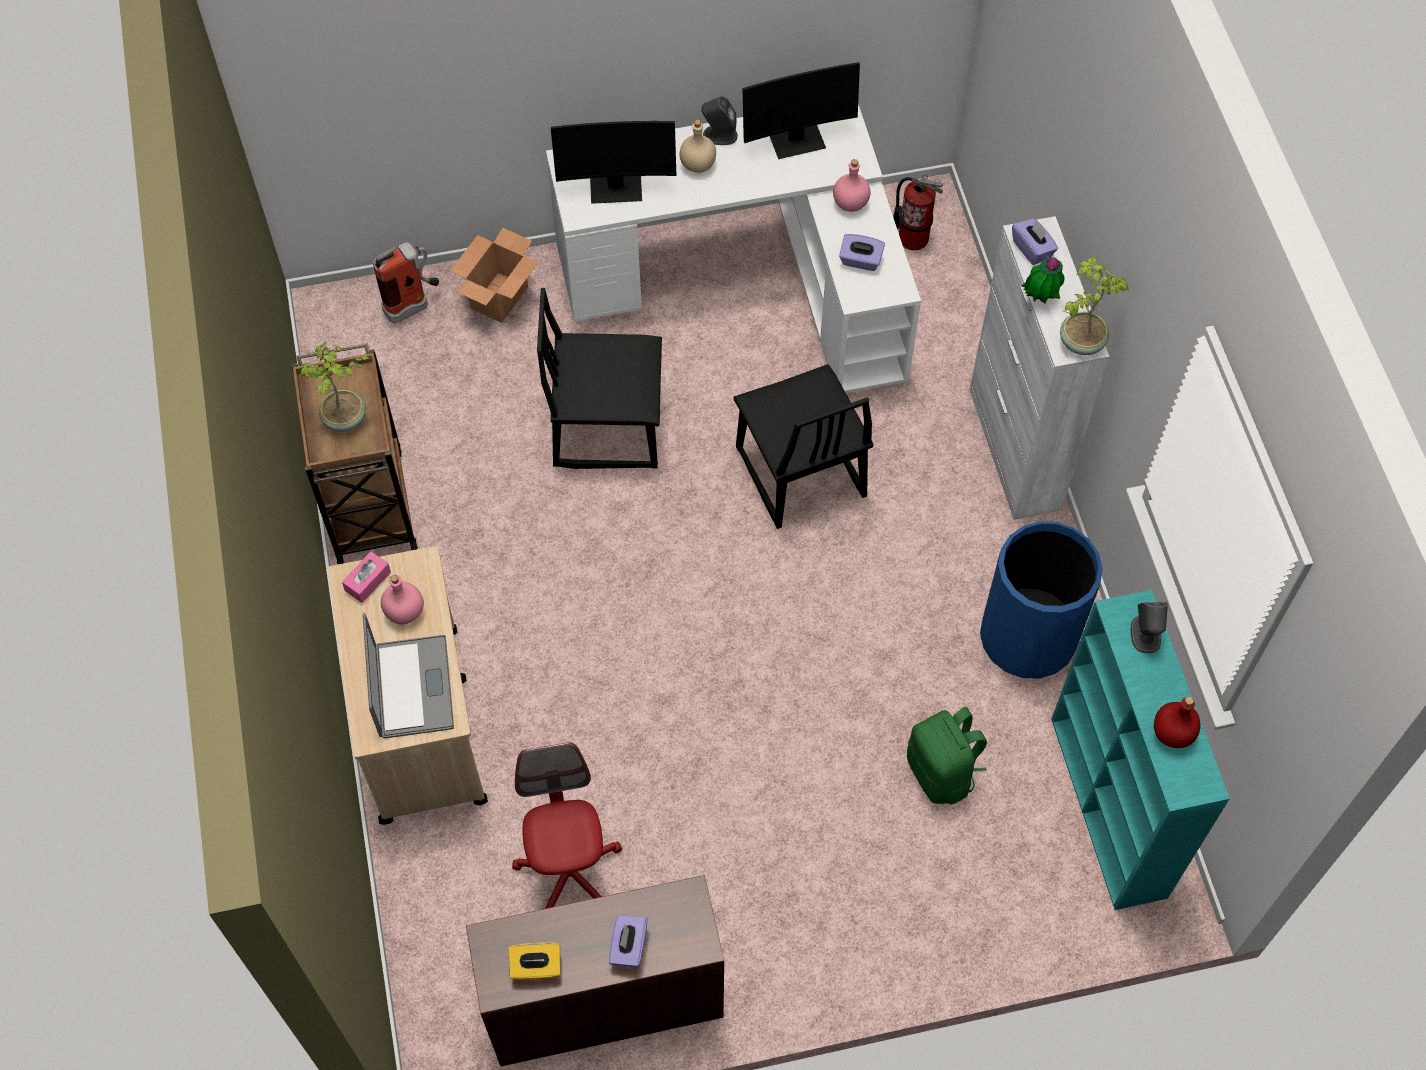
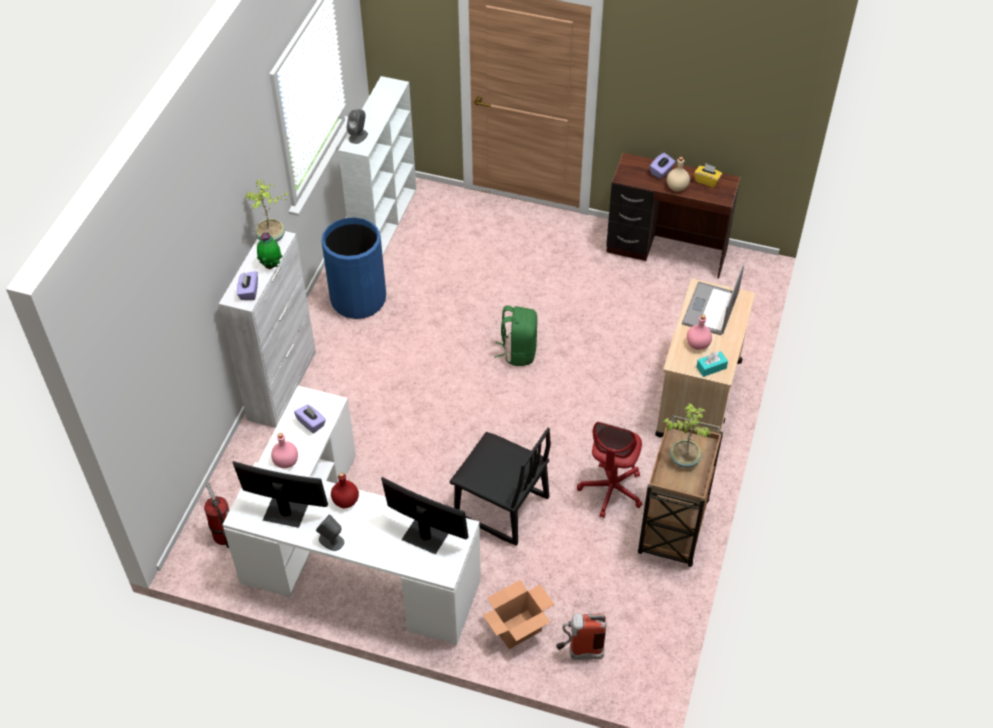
camera: 150 degrees left, 10 degrees down
pink tissue box [342,551,391,603] -> turquoise tissue box [696,351,728,377]
red office chair [512,742,622,909] -> red office chair moved to [577,422,642,518]
beige bottle [679,120,716,173] -> beige bottle moved to [667,157,690,191]
black chair [733,364,874,529] -> none
green backpack [907,707,987,805] -> green backpack moved to [494,305,537,366]
turquoise bookcase [1051,590,1230,910] -> white bookcase [338,76,416,255]
red bottle [1154,697,1201,748] -> red bottle moved to [331,472,359,508]

